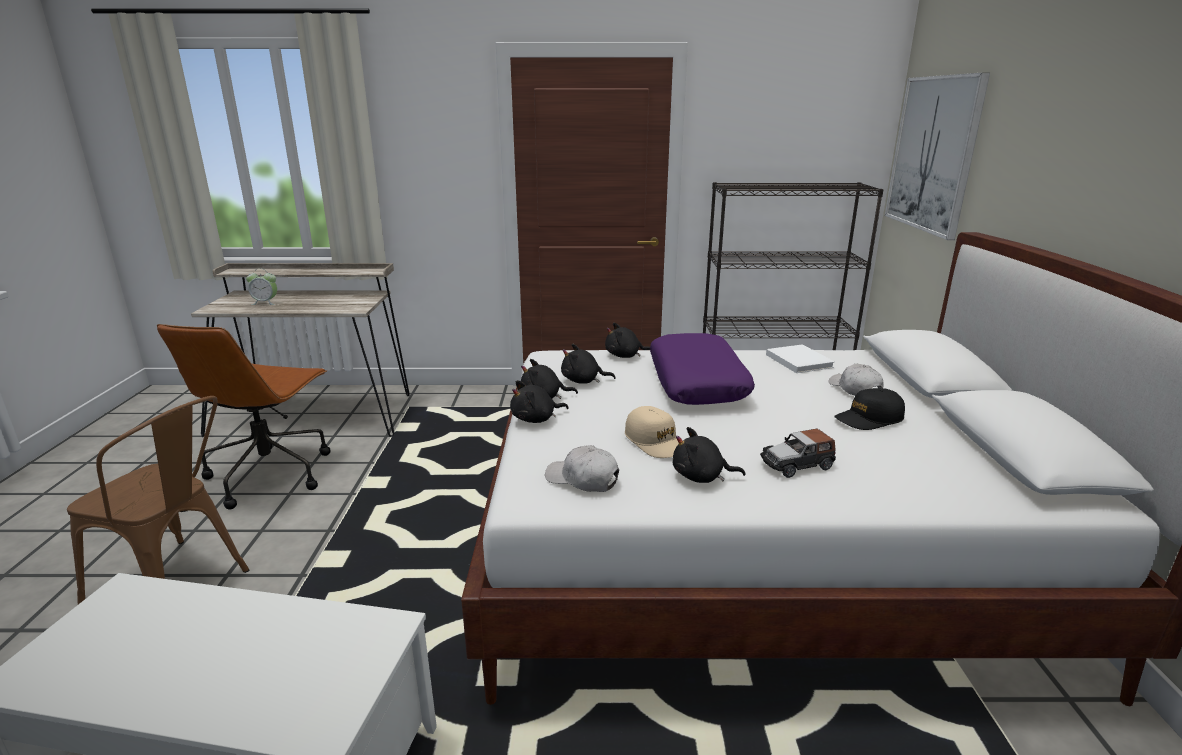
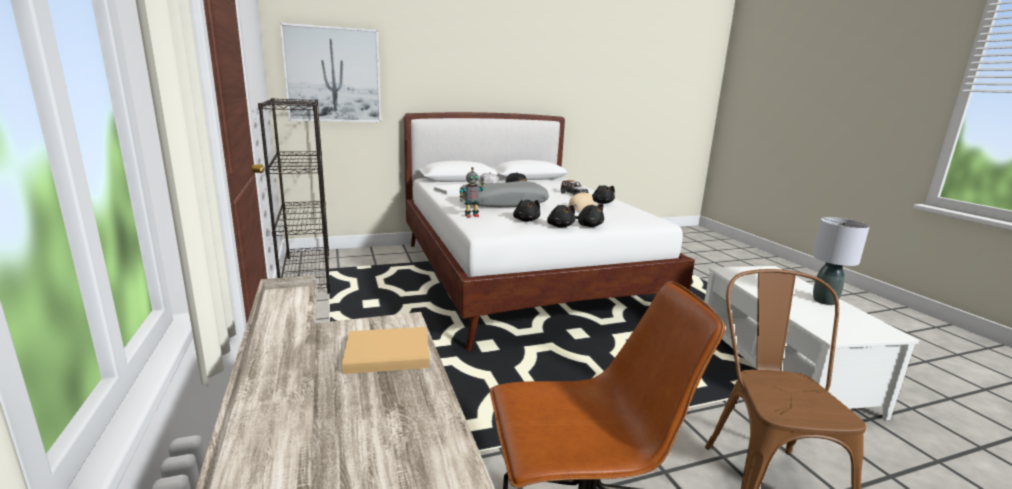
camera: 110 degrees left, 5 degrees down
alarm clock [246,268,277,305] -> none
white cap [545,445,619,492] -> none
black plush toy [605,323,650,358] -> toy robot [459,167,485,218]
purple pillow [650,333,755,405] -> grey pillow [460,181,549,207]
none -> beige book [342,327,430,374]
none -> grey table lamp [812,217,870,305]

